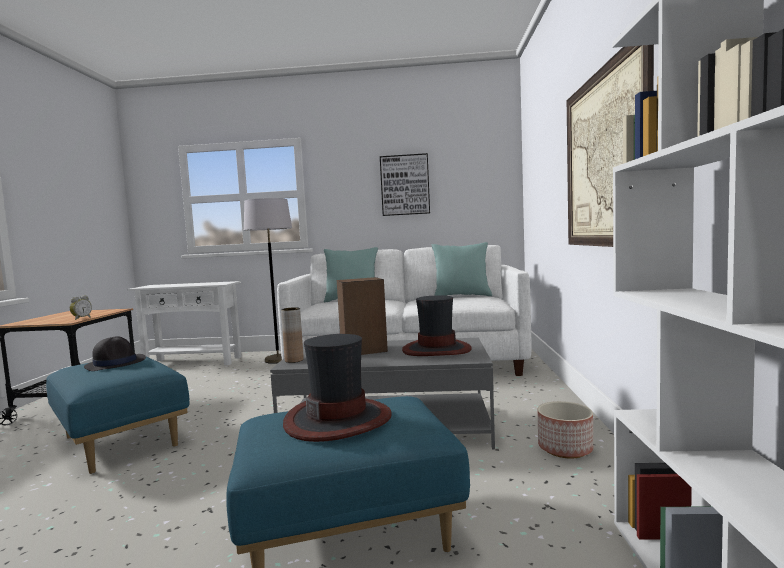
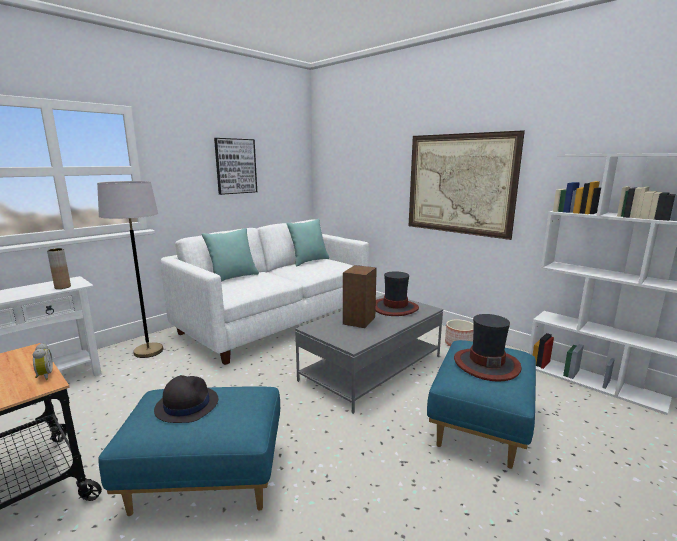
camera: 50 degrees left, 10 degrees up
brown vase [281,307,304,363] -> brown vase moved to [47,248,71,289]

